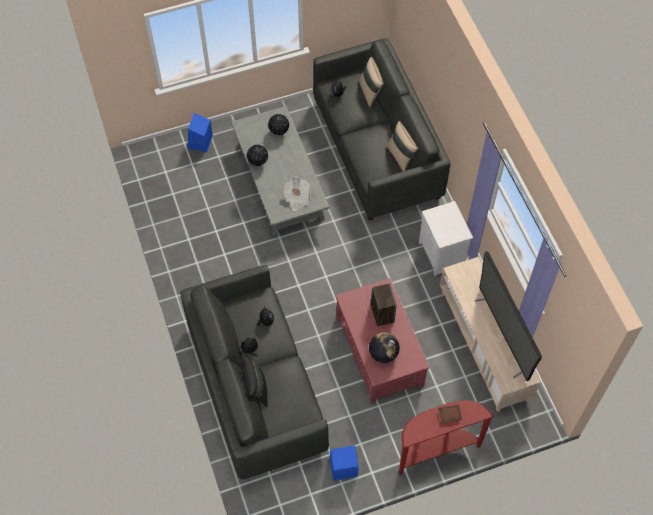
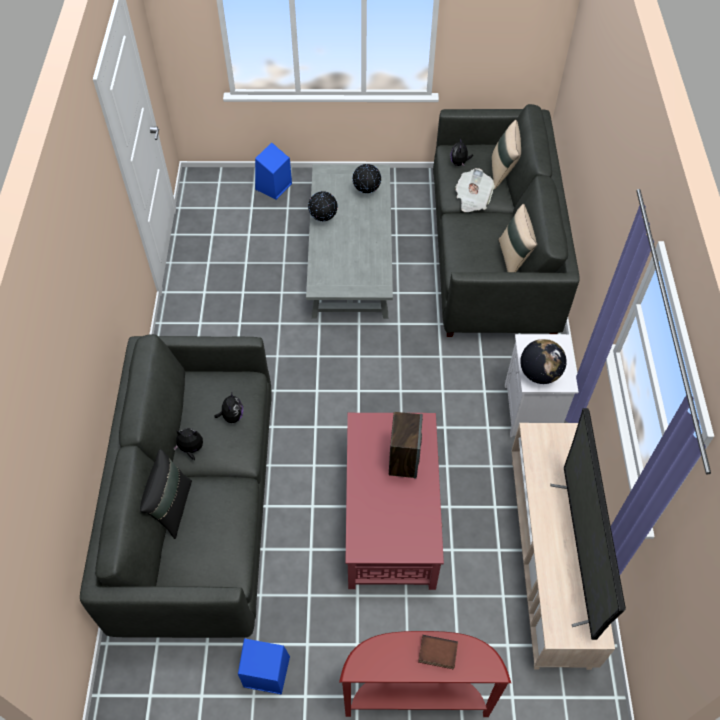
camera: 20 degrees right, 5 degrees down
newspaper [283,177,311,211] -> newspaper moved to [455,168,495,212]
globe [369,332,400,363] -> globe moved to [520,339,567,384]

